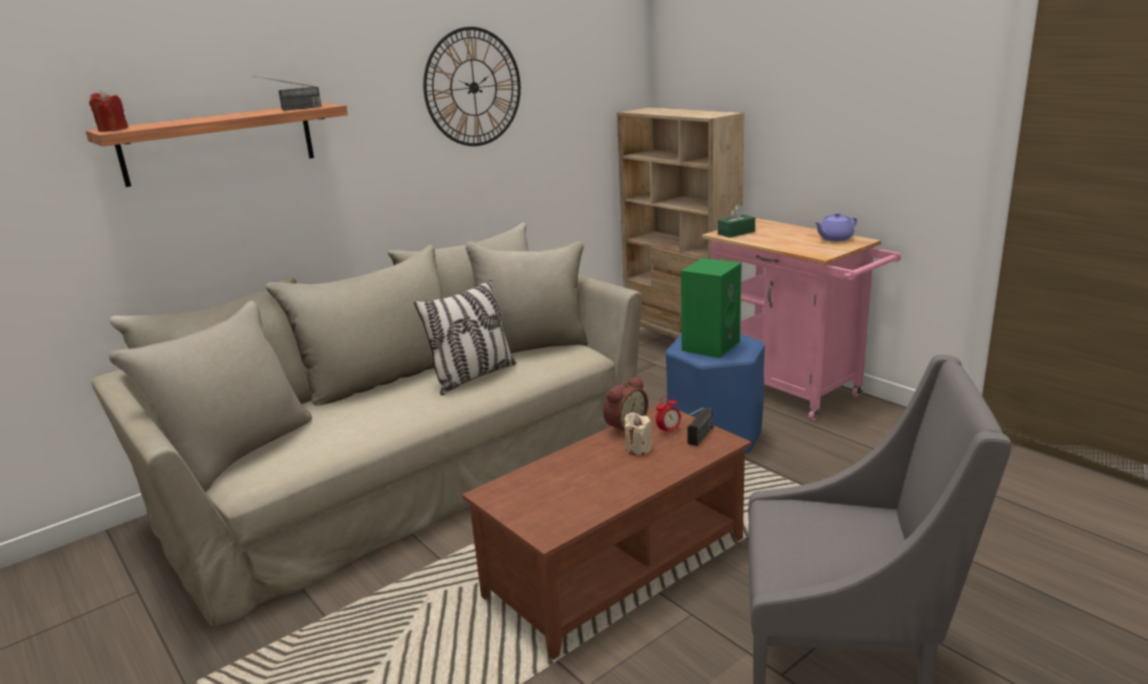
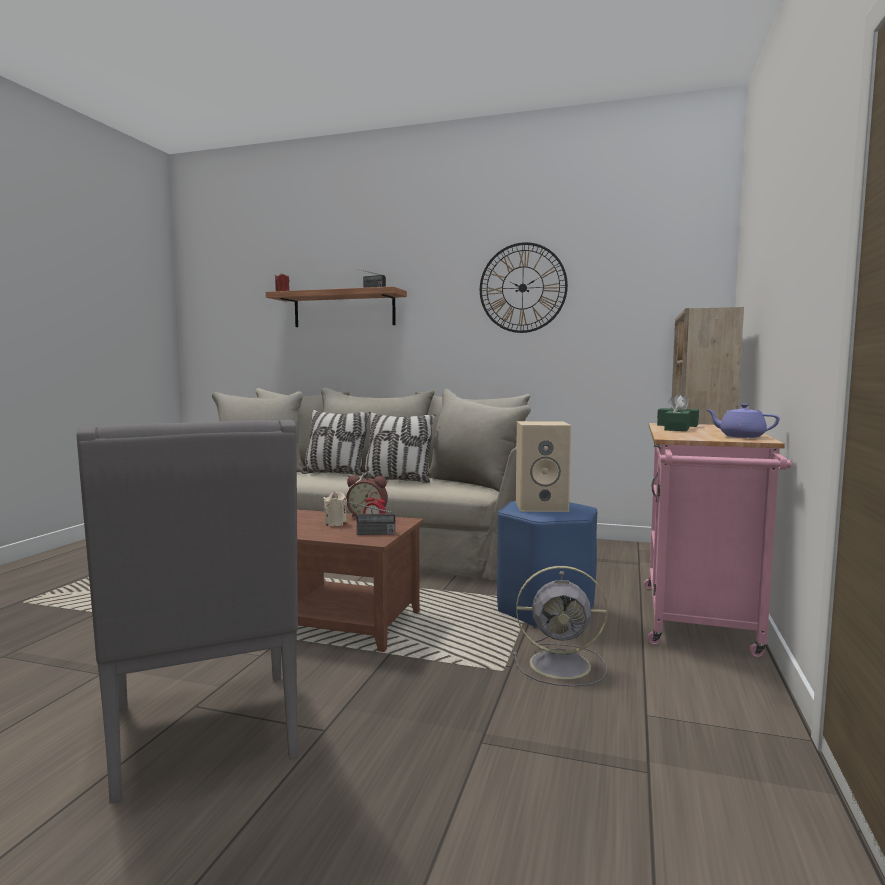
camera: 55 degrees right, 15 degrees down
green speaker [681,258,741,358] -> beige speaker [516,421,571,512]
none -> pillow [301,409,370,476]
none -> grey fan [513,566,608,687]
none -> green tissue box [664,395,690,431]

